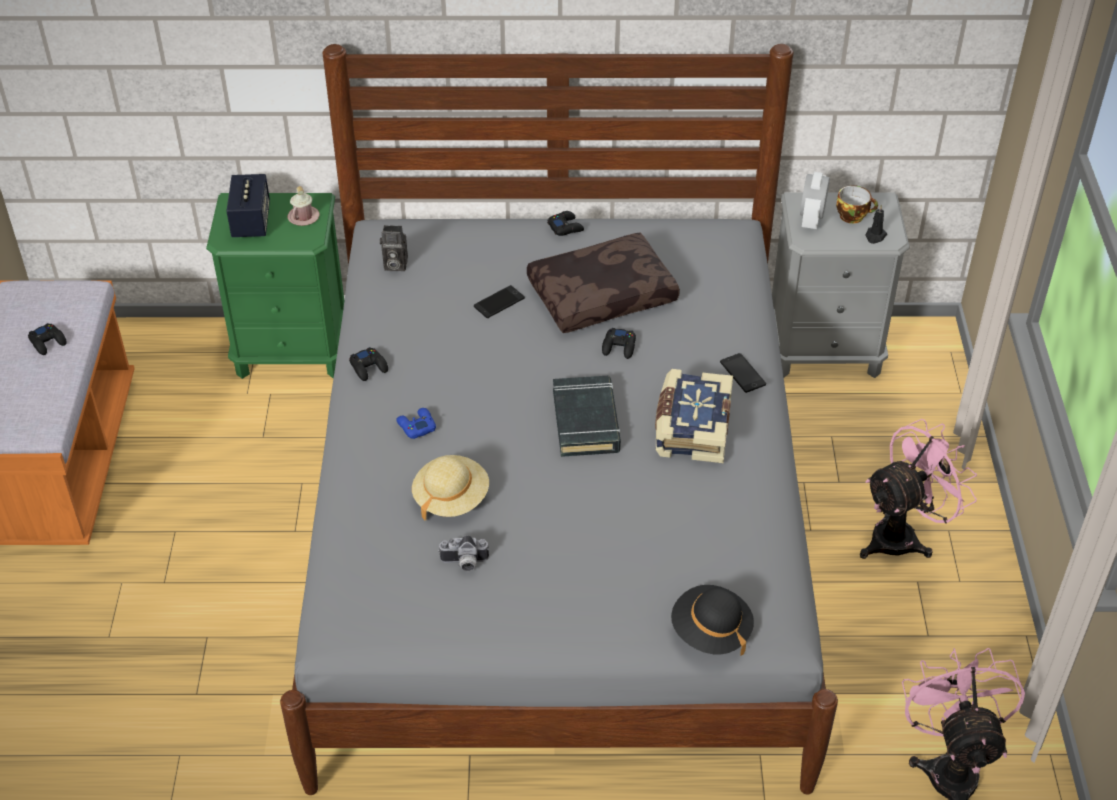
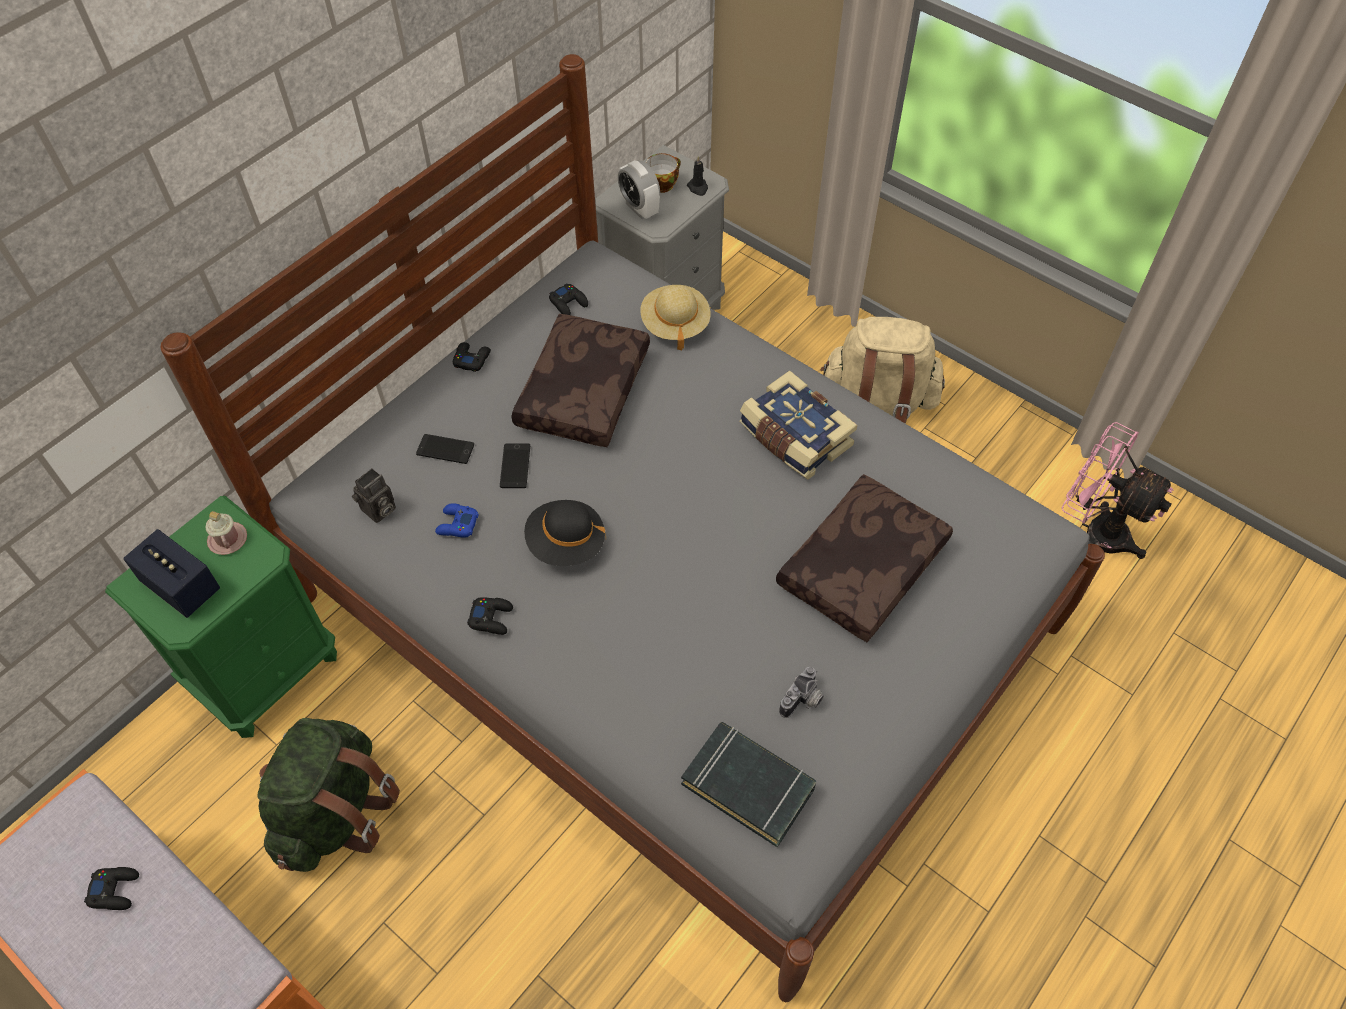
camera: 50 degrees left, 10 degrees up
blue game controller [396,408,436,439] -> blue game controller moved to [435,503,479,538]
beige hat [412,455,489,520] -> beige hat moved to [640,285,710,350]
black book [553,376,621,457] -> black book moved to [681,722,816,847]
black game controller [602,328,636,359] -> black game controller moved to [549,283,588,315]
black hat [671,585,754,656] -> black hat moved to [524,500,606,566]
phone [720,353,766,393] -> phone moved to [416,434,474,464]
pink fan [860,419,977,559] -> beige backpack [820,317,945,424]
none -> green backpack [257,718,400,872]
none -> brown pillow [776,474,953,642]

